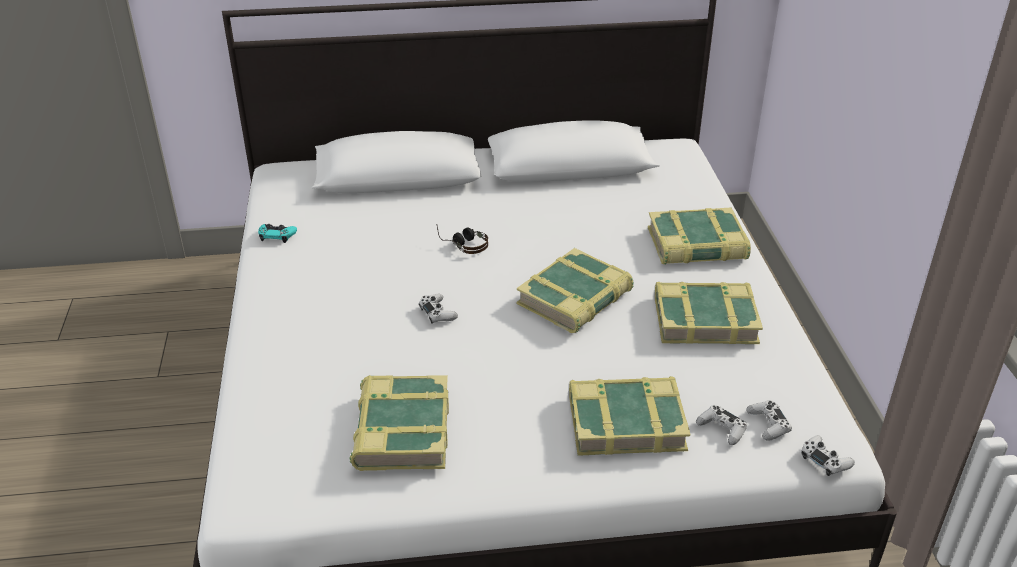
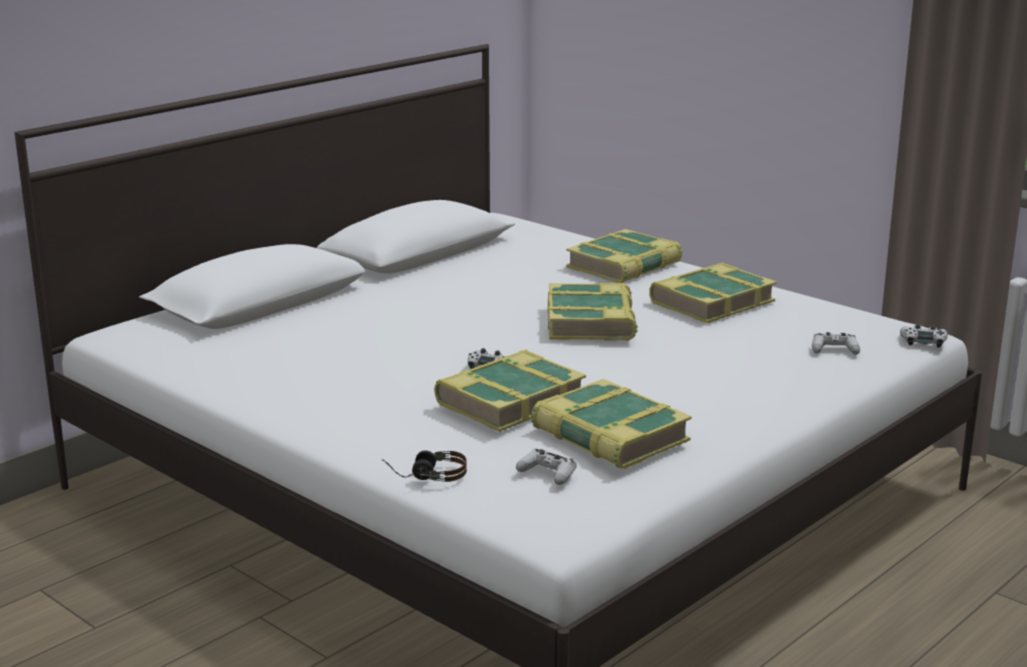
camera: 40 degrees left, 15 degrees down
turquoise game controller [258,224,297,243] -> none
headphones [437,226,488,254] -> headphones moved to [382,450,467,482]
book [569,376,691,456] -> book moved to [434,350,586,432]
white game controller [746,400,792,440] -> white game controller moved to [516,449,577,485]

